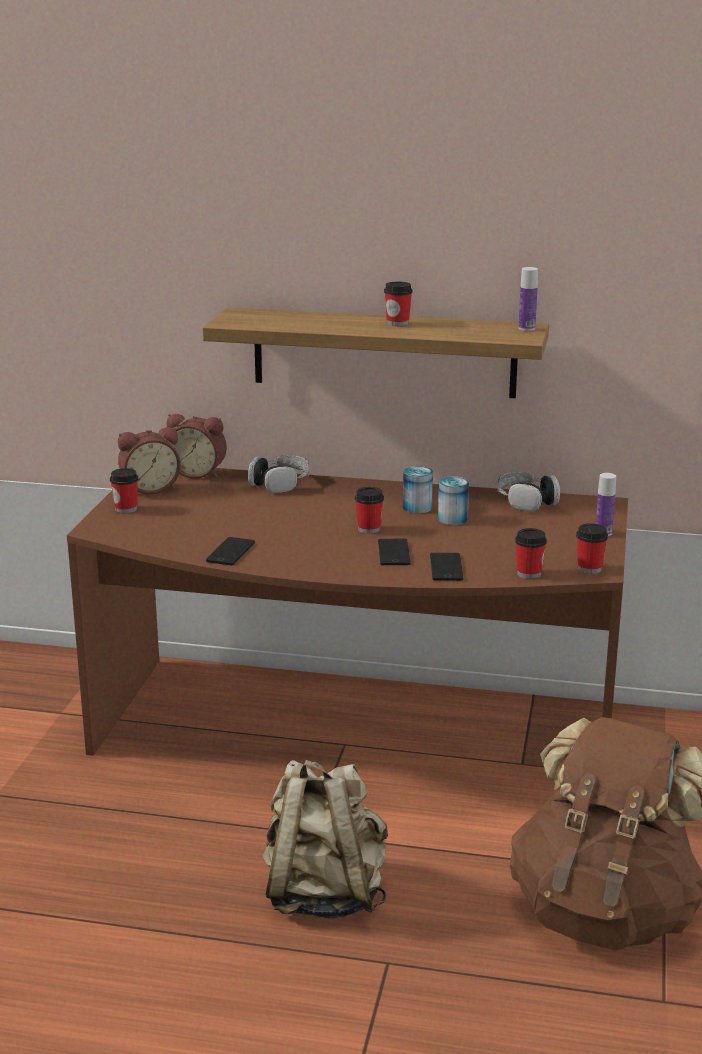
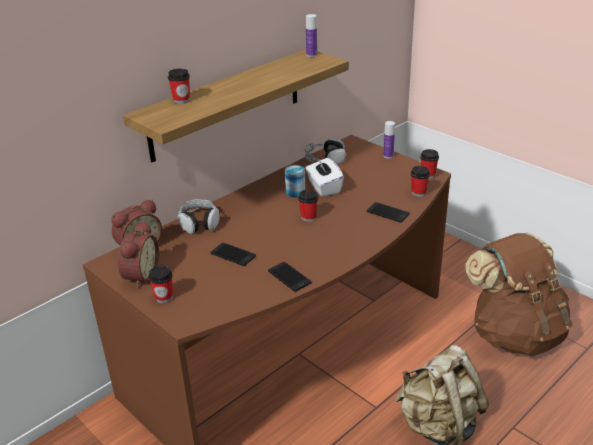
camera: 55 degrees left, 10 degrees up
phone [378,539,411,565] -> phone moved to [211,243,256,266]
cup [384,282,412,326] -> cup moved to [168,68,190,104]
can [438,477,469,525] -> white tissue box [306,158,344,197]

